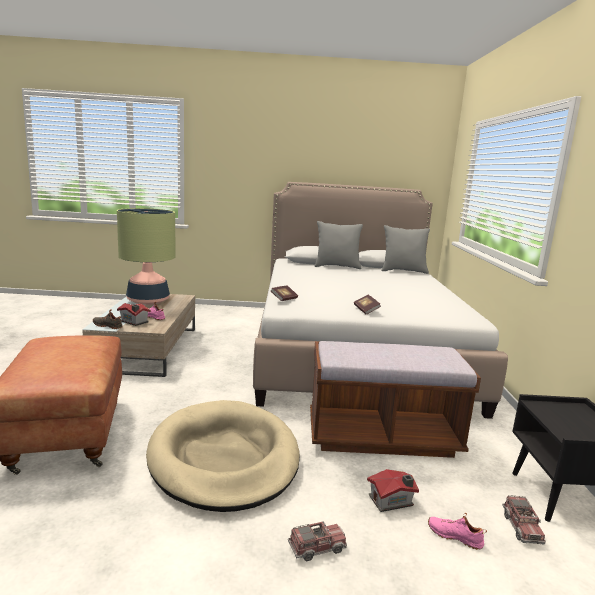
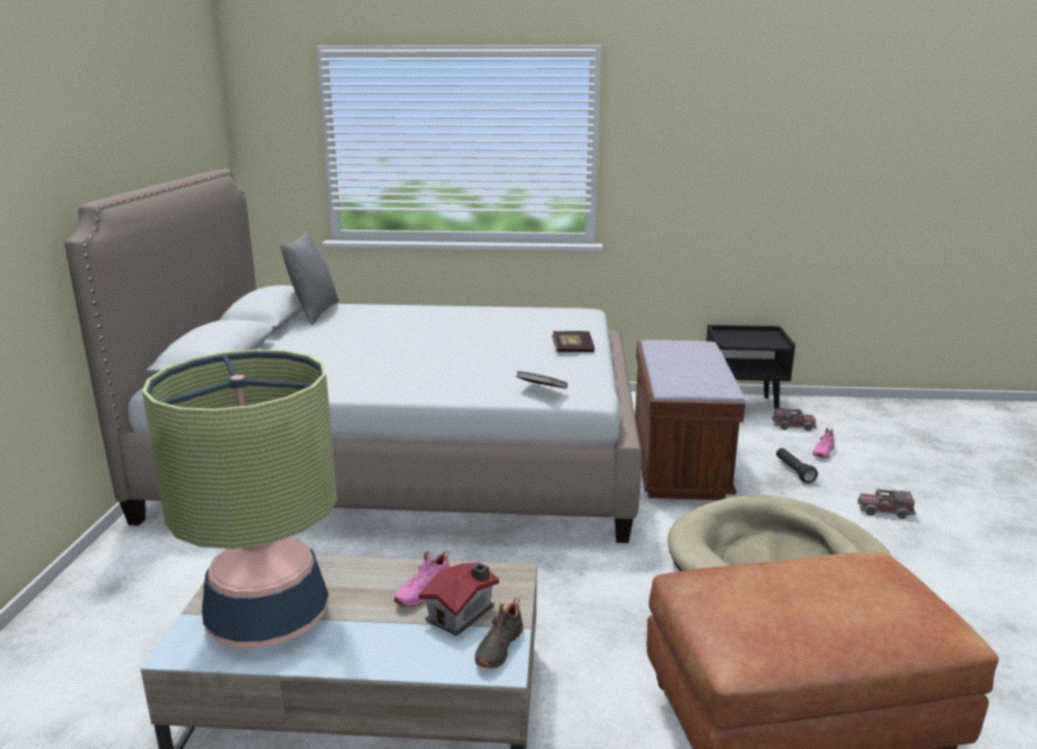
camera: 85 degrees left, 5 degrees up
toy truck [288,521,347,562] -> toy truck turned 60 degrees counterclockwise [857,488,916,519]
grey pillow [315,221,363,269] -> none
toy house [367,469,419,512] -> black flashlight [776,448,818,483]

